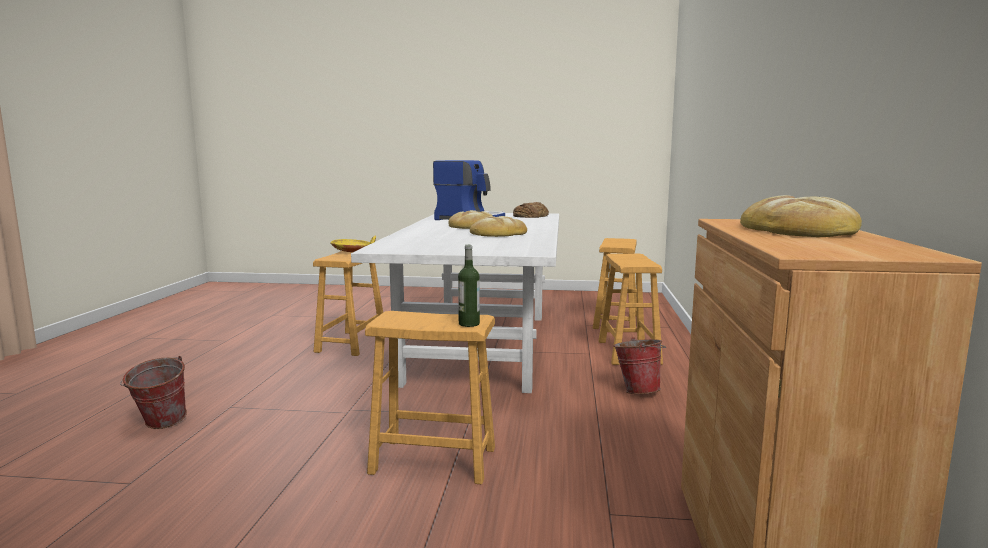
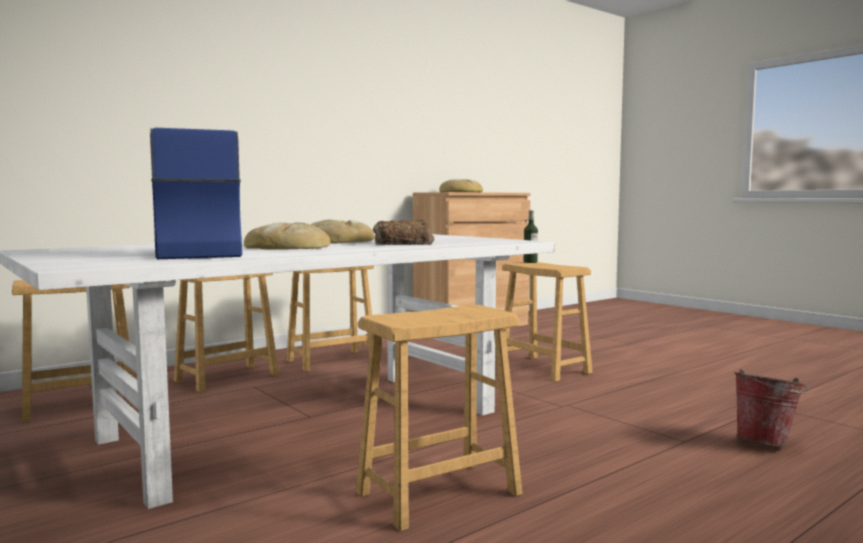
camera: 135 degrees left, 5 degrees down
yellow bowl [330,236,376,252] -> none
bread [513,202,549,218] -> bread moved to [373,220,435,245]
bucket [613,337,666,394] -> brown stool [286,265,374,372]

